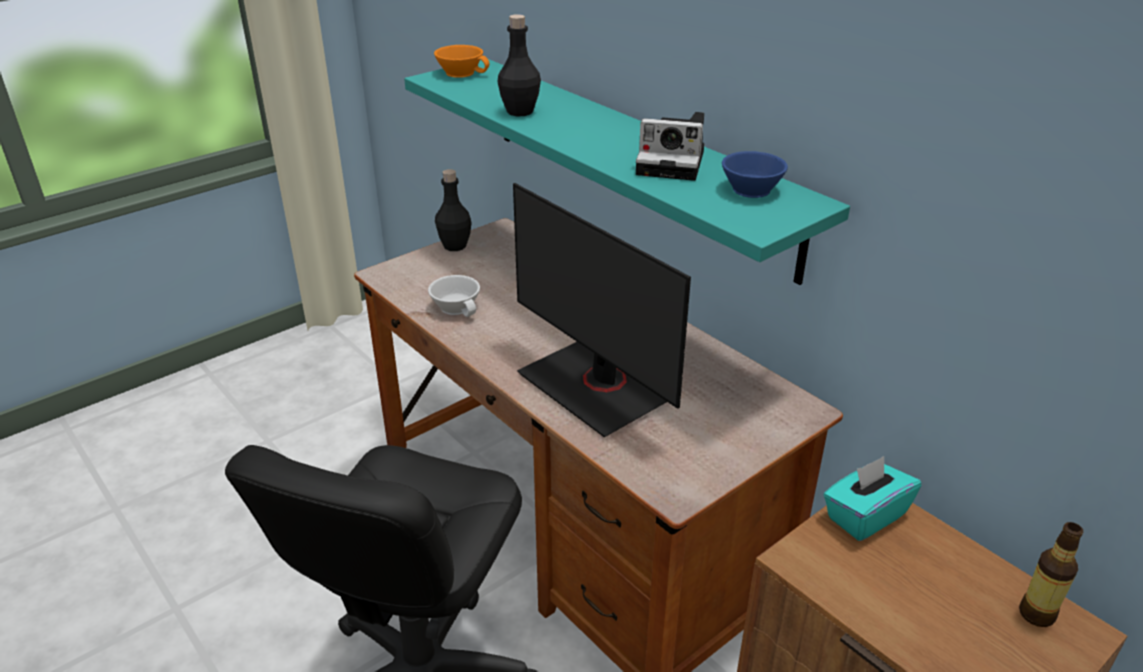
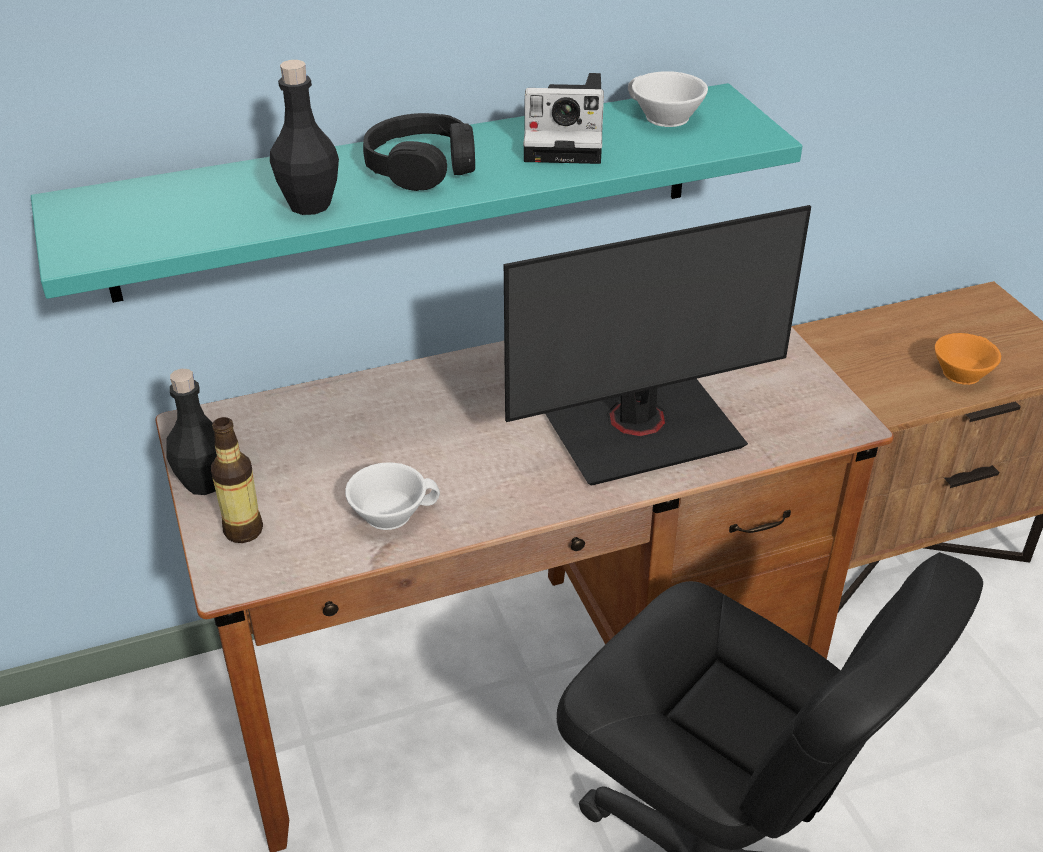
camera: 70 degrees left, 5 degrees up
orange cup [434,45,489,78] -> orange cup moved to [935,333,1001,385]
camera [636,112,704,181] -> camera turned 60 degrees clockwise [523,73,604,164]
blue cup [722,151,788,198] -> white cup [628,71,708,127]
turquoise tissue box [824,456,921,541] -> none
bottle [1019,522,1083,627] -> bottle moved to [211,417,263,543]
none -> black headphones [363,113,475,191]

